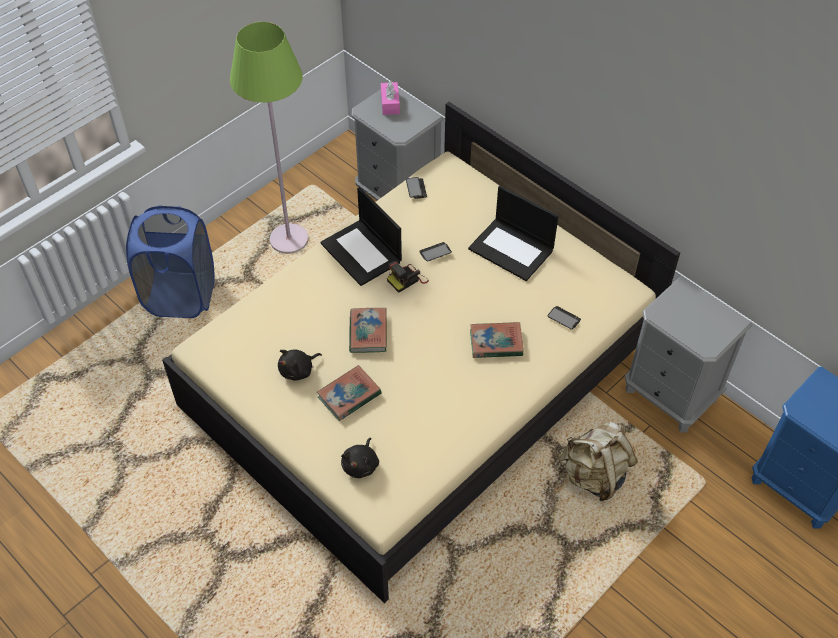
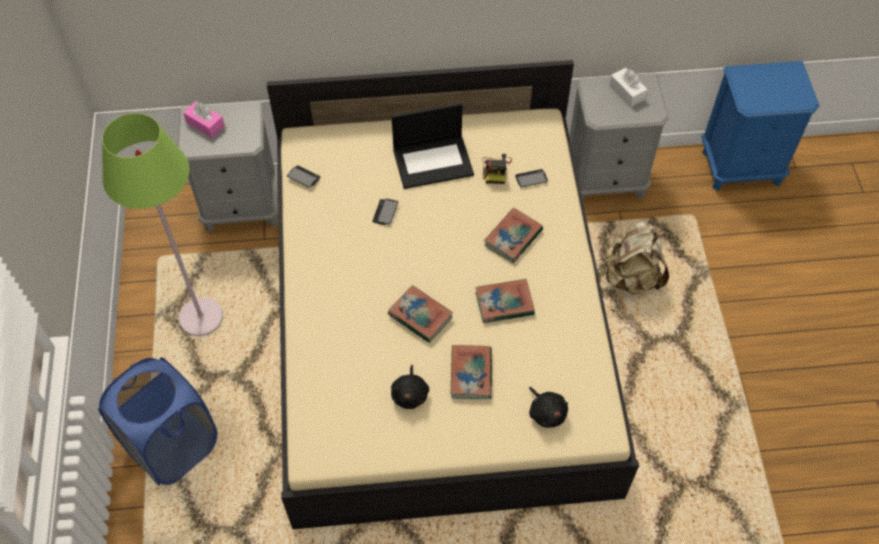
camera: 50 degrees left, 5 degrees up
laptop [320,187,402,286] -> none
camera [387,261,429,293] -> camera moved to [482,154,512,184]
none -> book [475,279,535,323]
none -> white tissue box [610,68,648,107]

